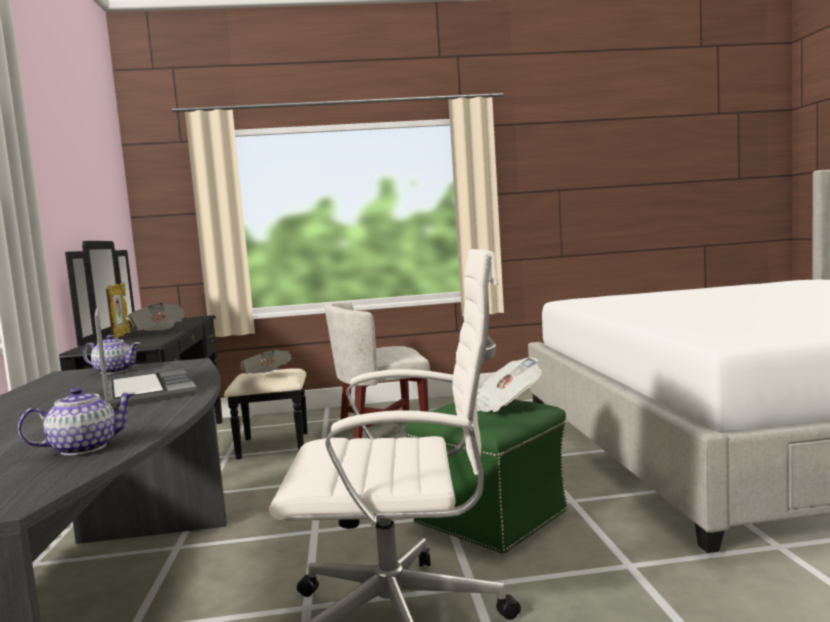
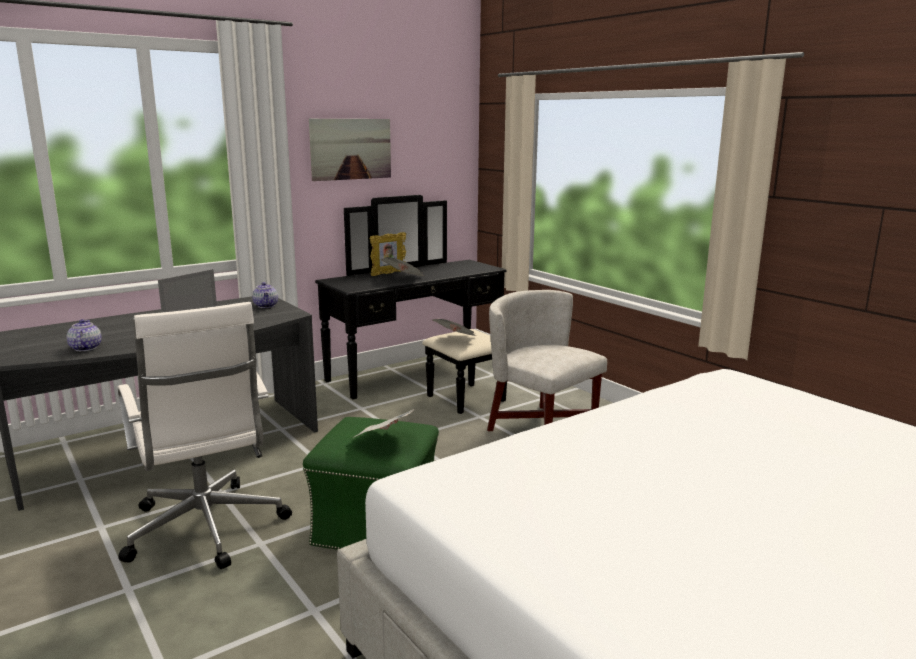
camera: 60 degrees right, 10 degrees up
teapot [18,387,136,455] -> teapot turned 135 degrees counterclockwise [66,319,102,351]
none -> picture [309,118,391,181]

